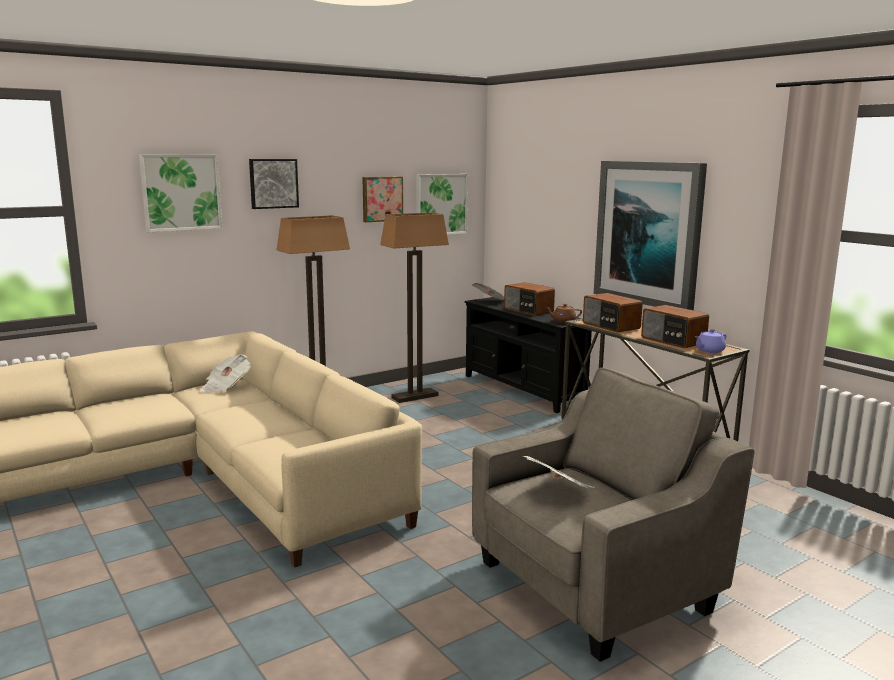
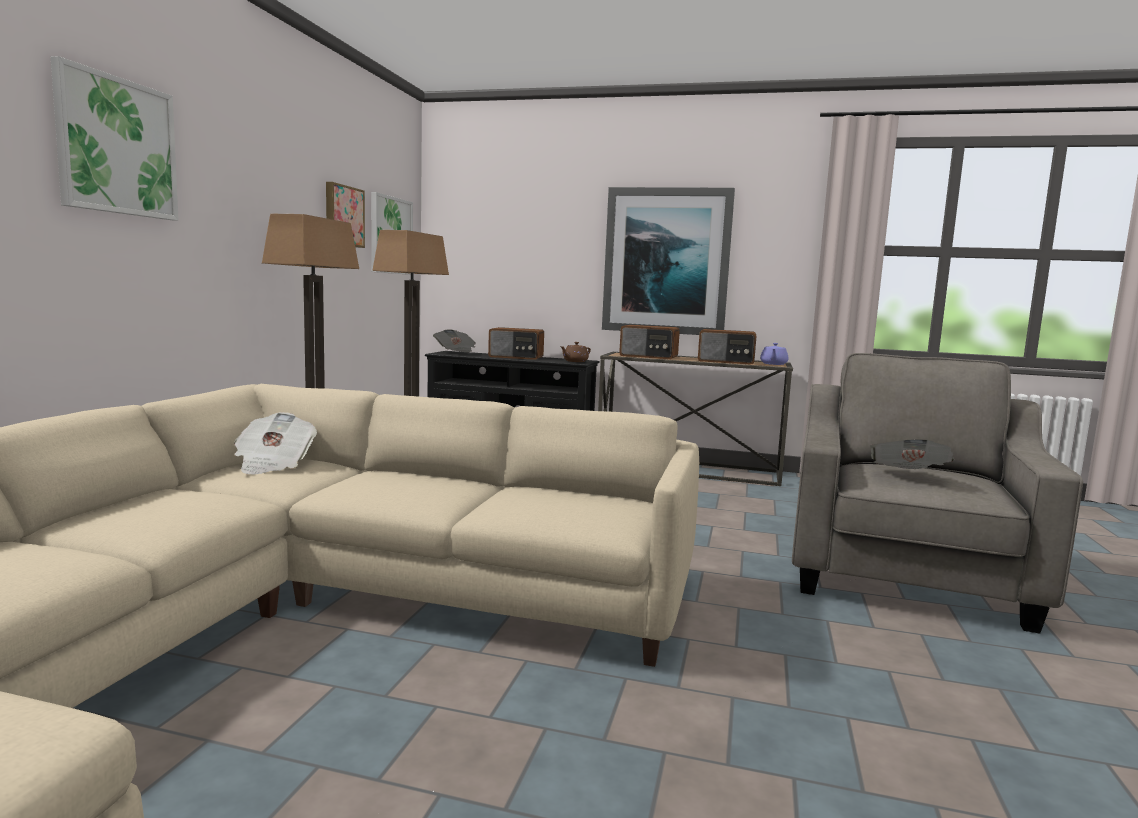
camera: 40 degrees left, 5 degrees down
picture [249,159,299,209] -> none

